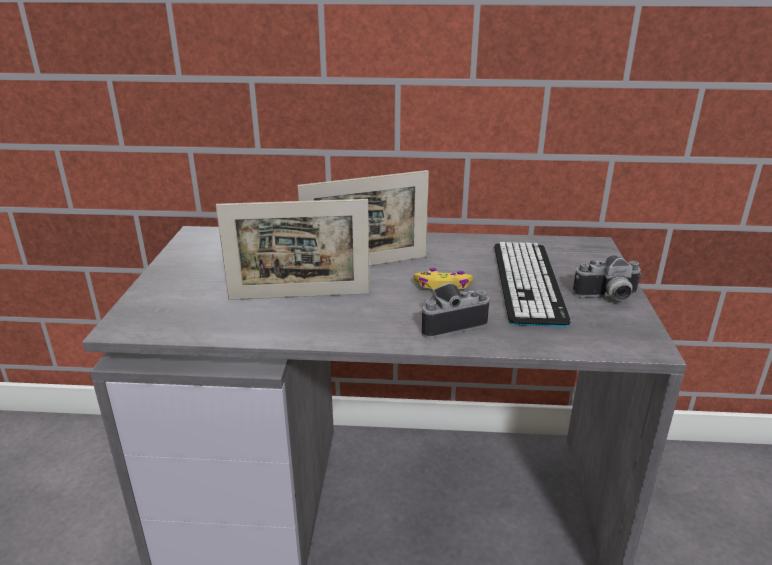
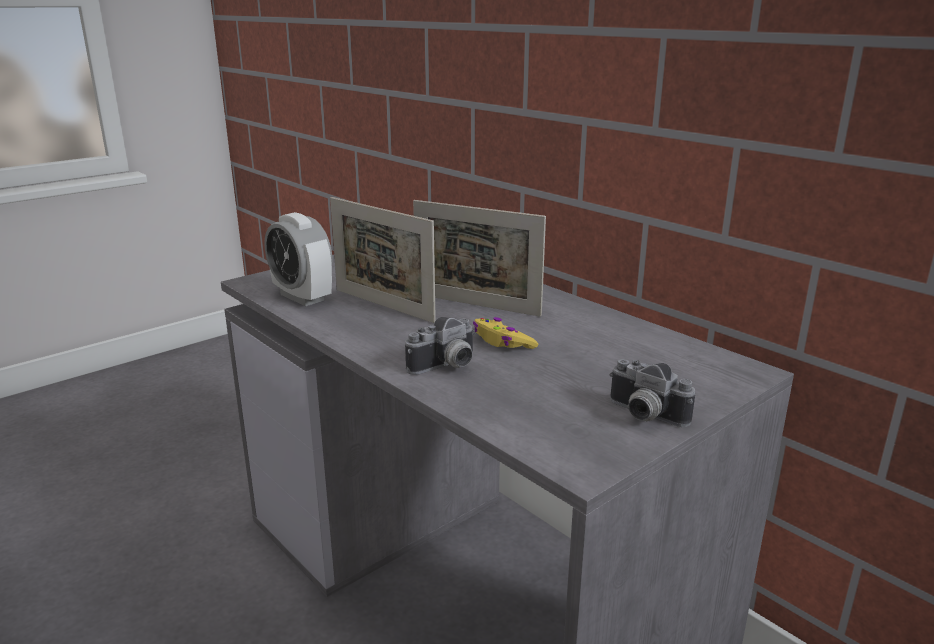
camera: 45 degrees right, 5 degrees down
camera [419,283,489,338] -> camera turned 120 degrees clockwise [405,317,476,375]
keyboard [494,242,570,327] -> none
none -> alarm clock [264,212,332,306]

